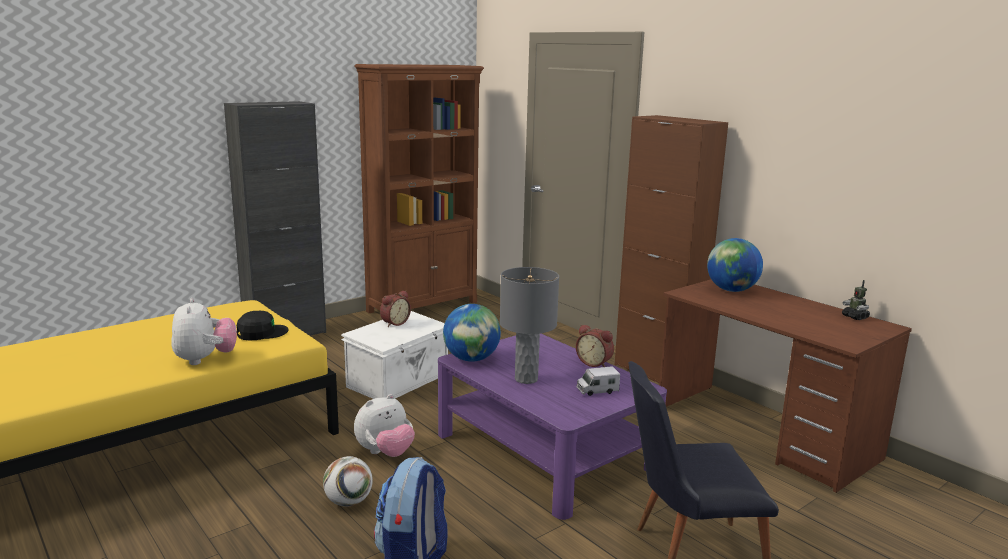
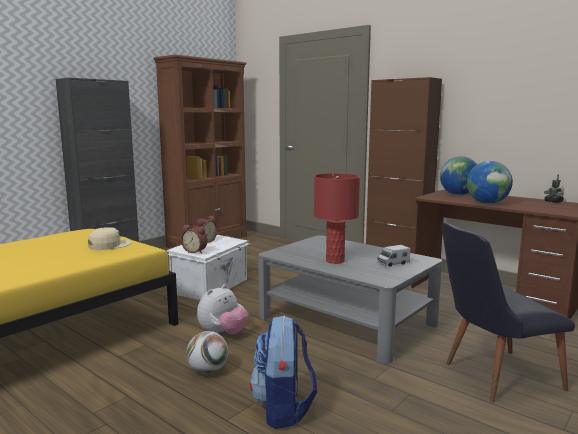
camera: 10 degrees left, 5 degrees down
plush toy [171,298,237,365] -> none
black cap [236,311,289,340] -> beige cap [88,227,131,250]
purple coffee table [438,333,667,520] -> grey coffee table [258,235,442,364]
globe [443,304,501,362] -> globe moved to [467,161,513,204]
grey table lamp [500,267,559,384] -> red table lamp [314,173,360,264]
alarm clock [576,324,614,367] -> alarm clock moved to [181,225,208,253]

